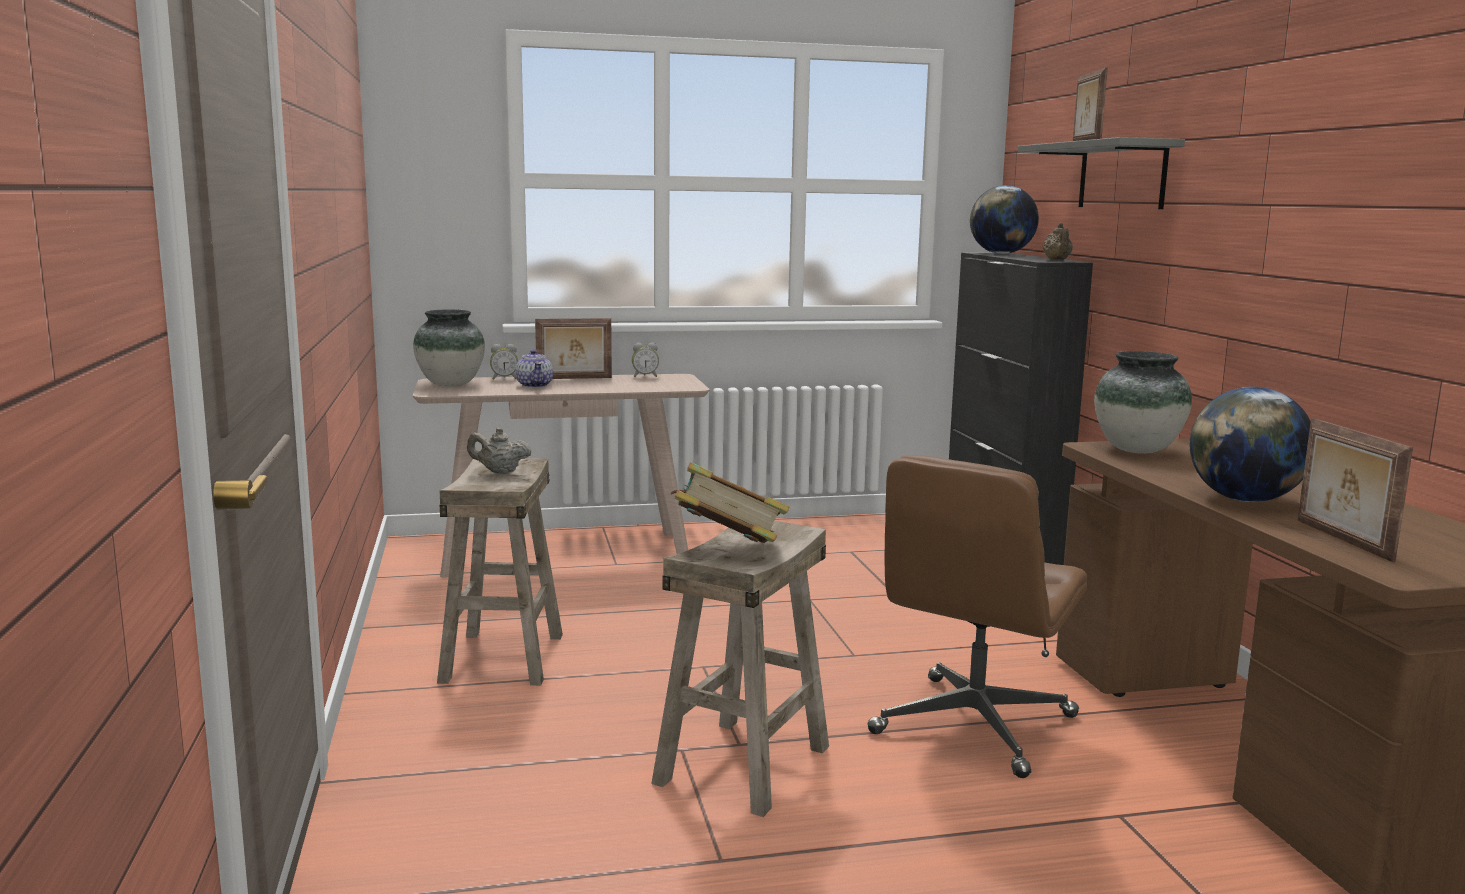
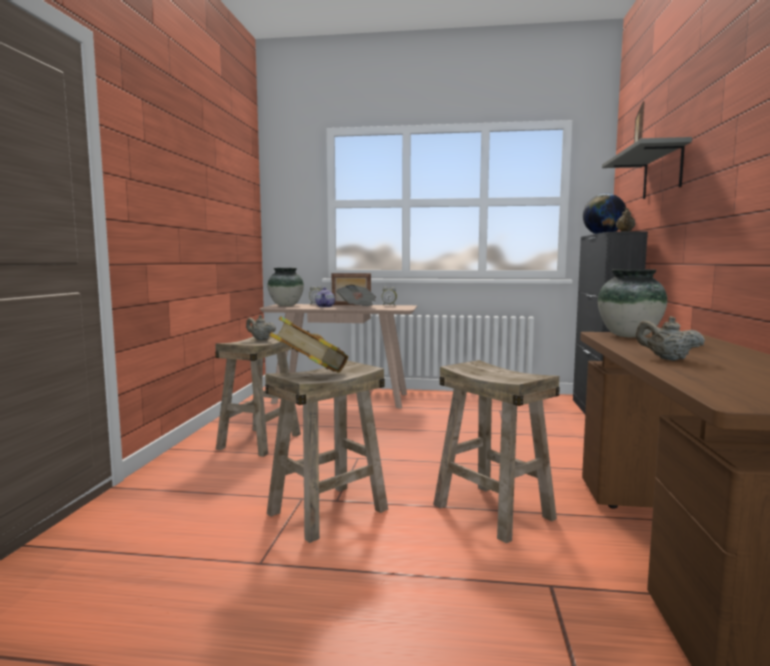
camera: 20 degrees right, 5 degrees down
brown office chair [867,455,1087,778] -> beige stool [433,360,560,544]
globe [1190,387,1311,502] -> beige teapot [636,316,705,361]
picture frame [1297,418,1413,562] -> none
none -> newspaper [336,285,376,306]

